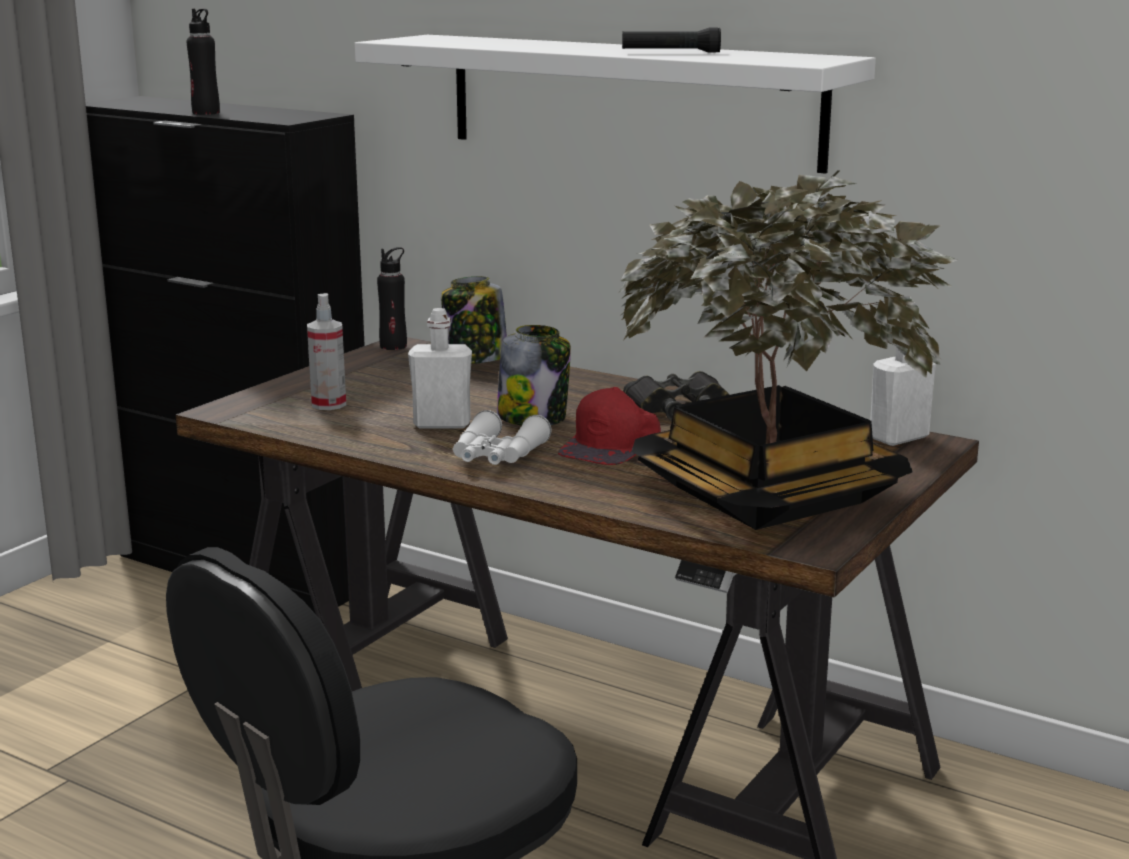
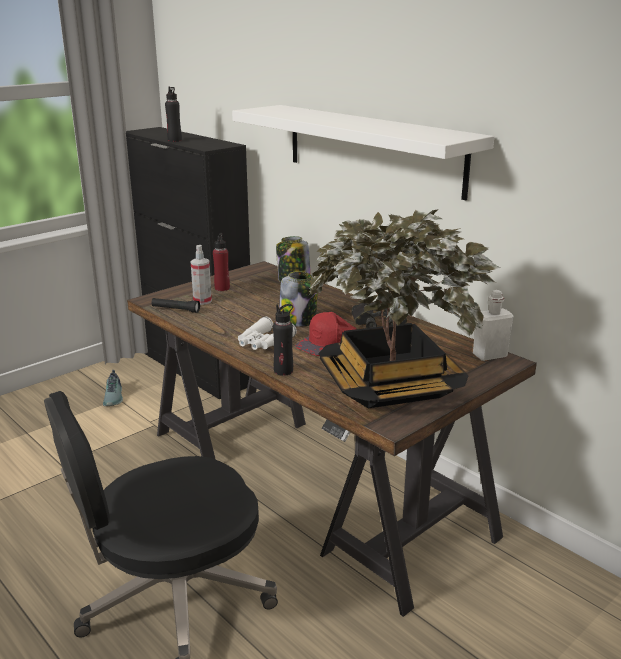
camera: 15 degrees right, 5 degrees up
black bottle [377,247,407,350] -> black bottle moved to [273,304,293,376]
white bottle [408,308,472,429] -> none
black flashlight [622,28,721,52] -> black flashlight moved to [151,298,200,313]
none -> shoe [103,370,123,406]
none -> red bottle [213,233,230,291]

